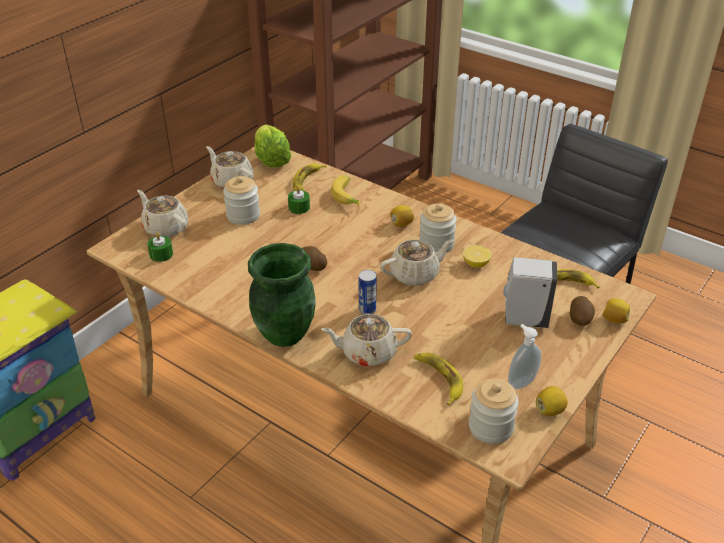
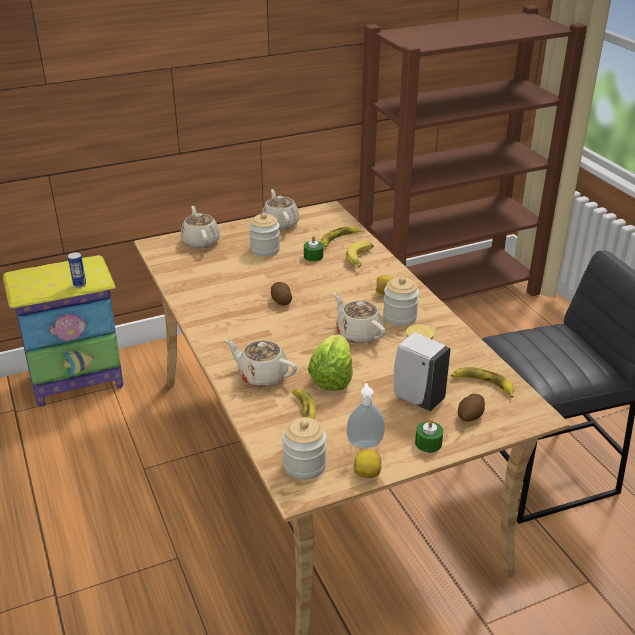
camera: 30 degrees right, 5 degrees down
green candle [147,232,173,262] -> green candle moved to [415,419,443,453]
green vase [248,243,316,347] -> none
lettuce [255,124,291,168] -> lettuce moved to [308,334,353,391]
can [359,270,377,315] -> can moved to [68,252,86,288]
beige teapot [380,239,454,286] -> beige teapot turned 135 degrees counterclockwise [334,293,386,344]
lemon [603,298,630,324] -> none

